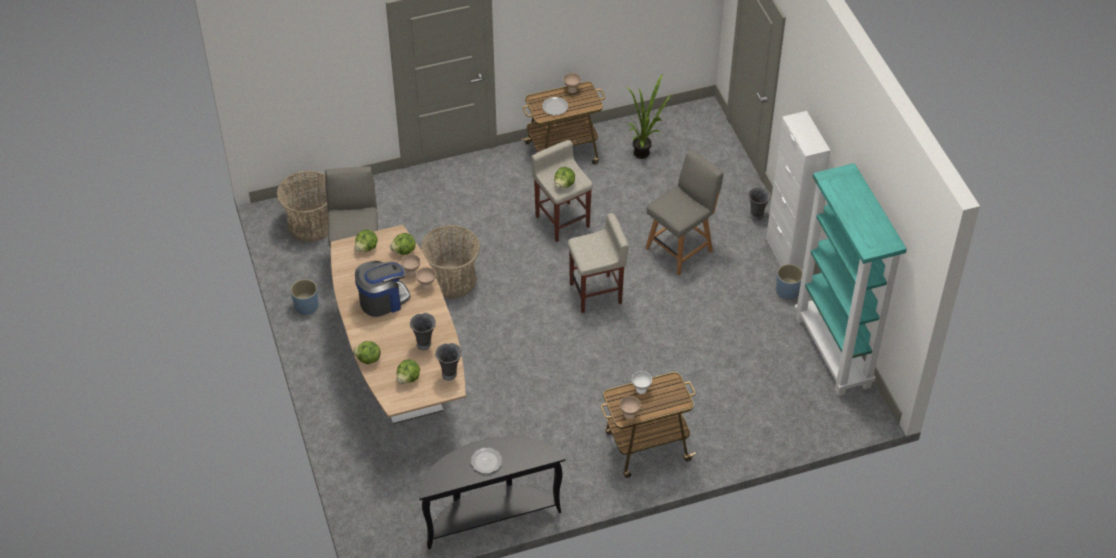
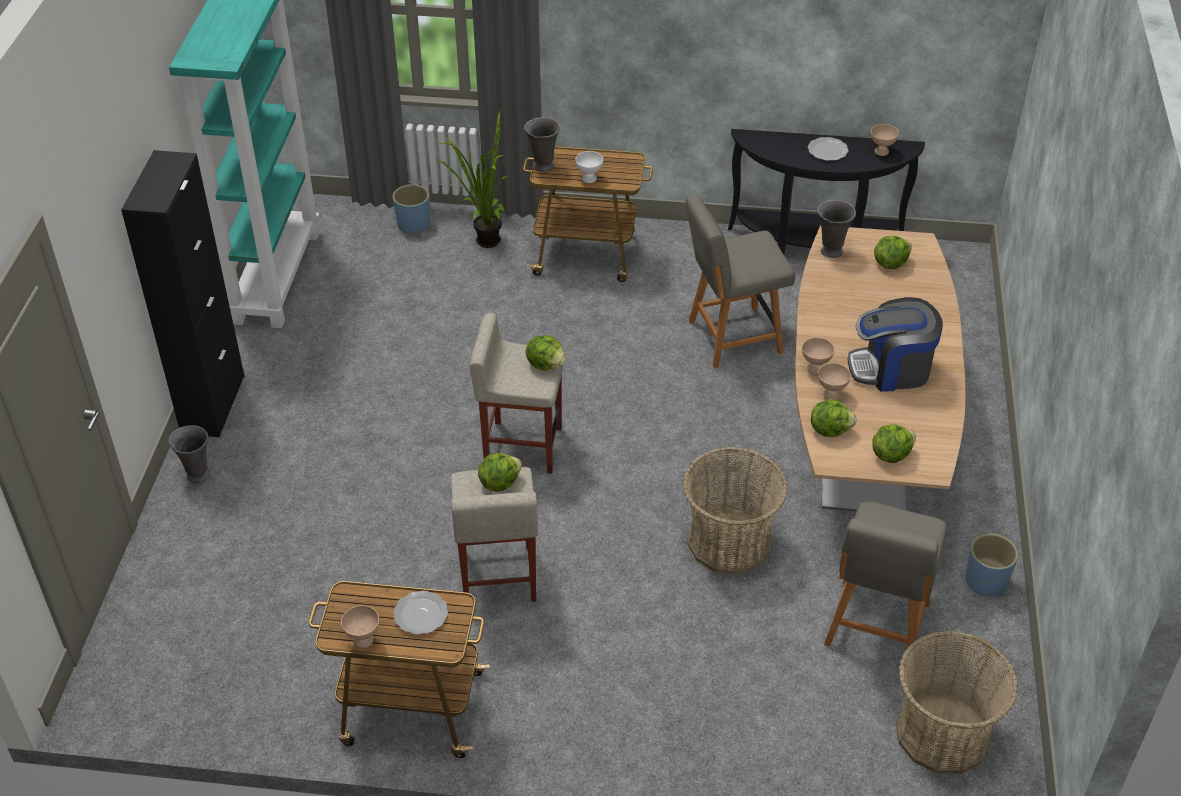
camera: 155 degrees left, 5 degrees down
lettuce [353,341,381,364] -> lettuce moved to [525,335,566,371]
grey vase [410,313,436,350] -> grey vase moved to [524,117,560,172]
beige bowl [620,396,641,420] -> beige bowl moved to [871,124,899,156]
potted plant [625,73,672,159] -> potted plant moved to [436,111,508,248]
grey chair [645,149,724,275] -> grey chair moved to [686,194,795,368]
white cabinet [766,111,830,271] -> black cabinet [121,150,244,437]
blue planter [776,264,803,300] -> blue planter moved to [393,184,430,235]

